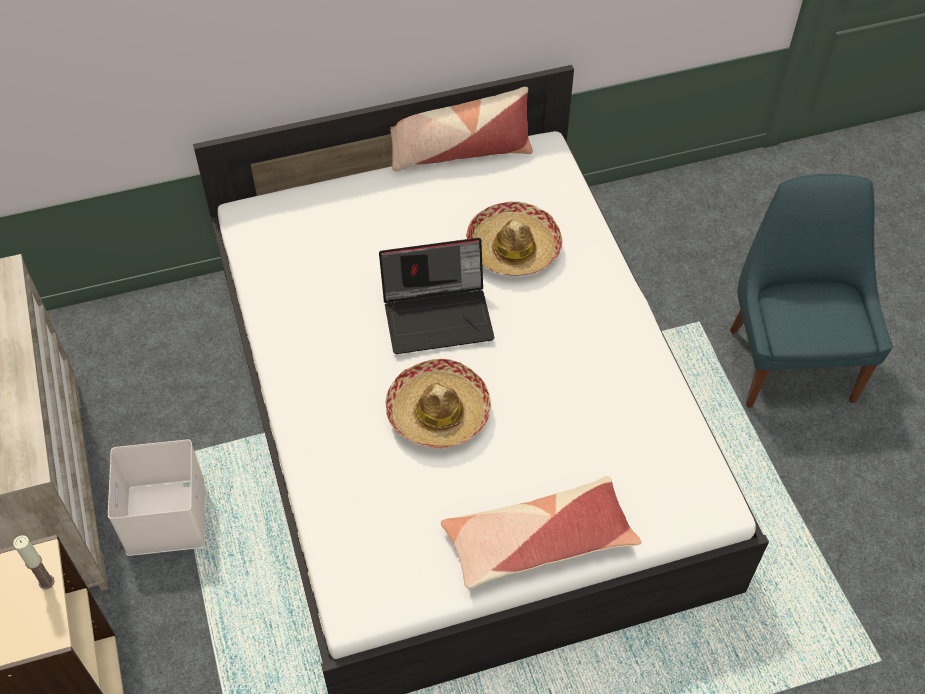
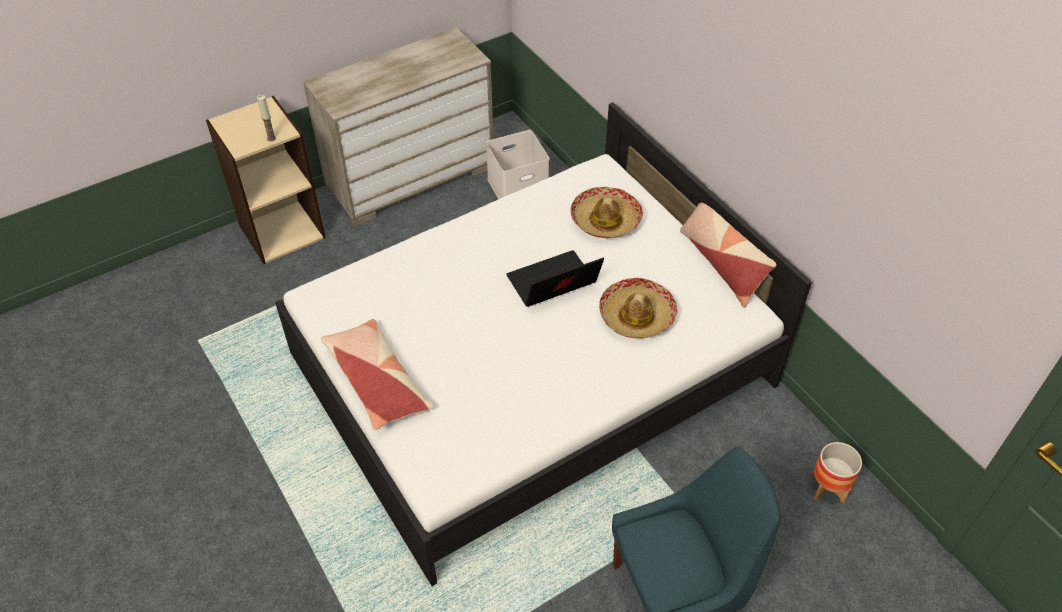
camera: 75 degrees right, 5 degrees down
white storage box [108,440,205,556] -> white storage box moved to [486,130,549,199]
laptop [379,238,494,354] -> laptop turned 90 degrees clockwise [506,250,604,307]
hat [385,359,491,449] -> hat moved to [570,187,643,238]
none -> planter [812,442,862,503]

